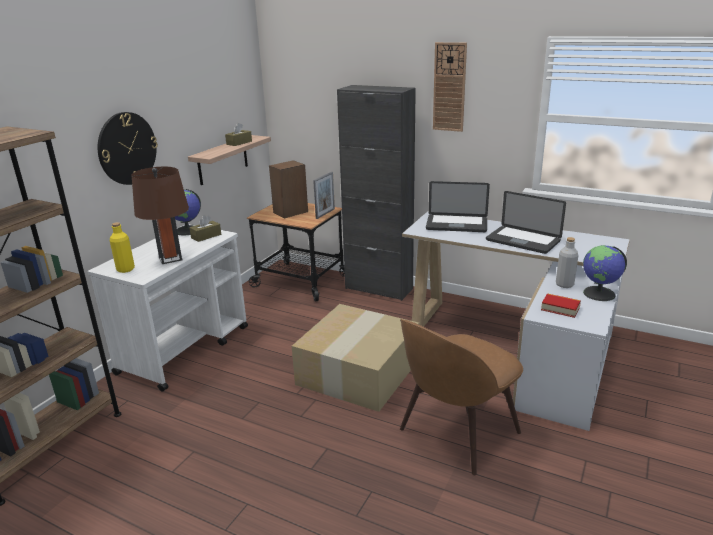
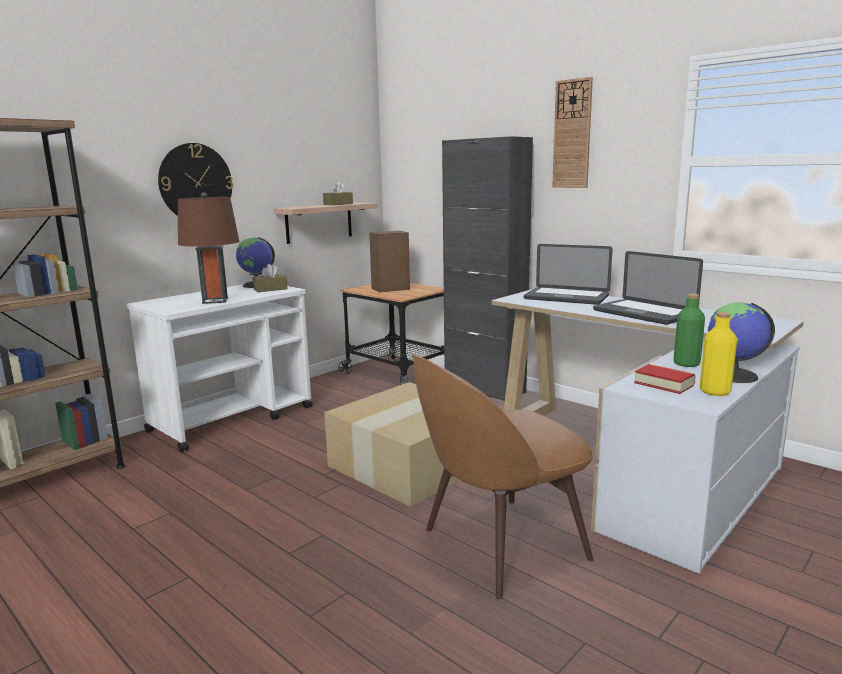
camera: 15 degrees right, 10 degrees down
yellow bottle [110,222,135,273] -> yellow bottle moved to [700,312,737,396]
picture frame [313,172,335,219] -> none
grey bottle [556,237,578,288] -> green bottle [673,294,705,367]

